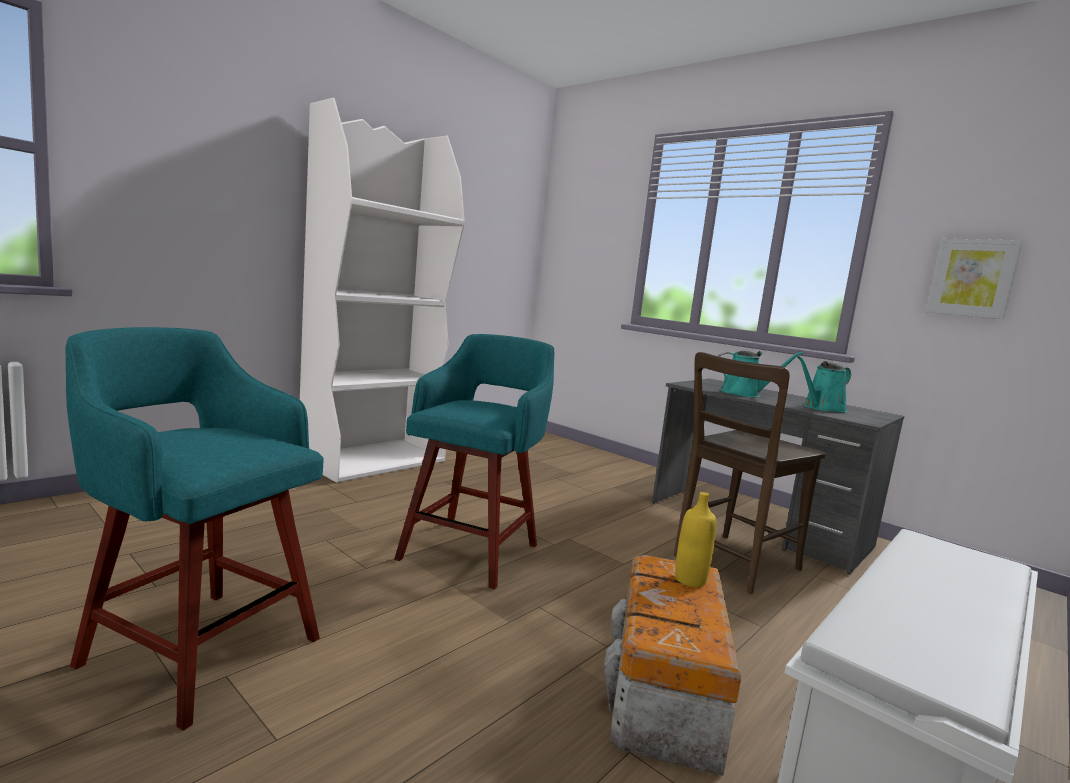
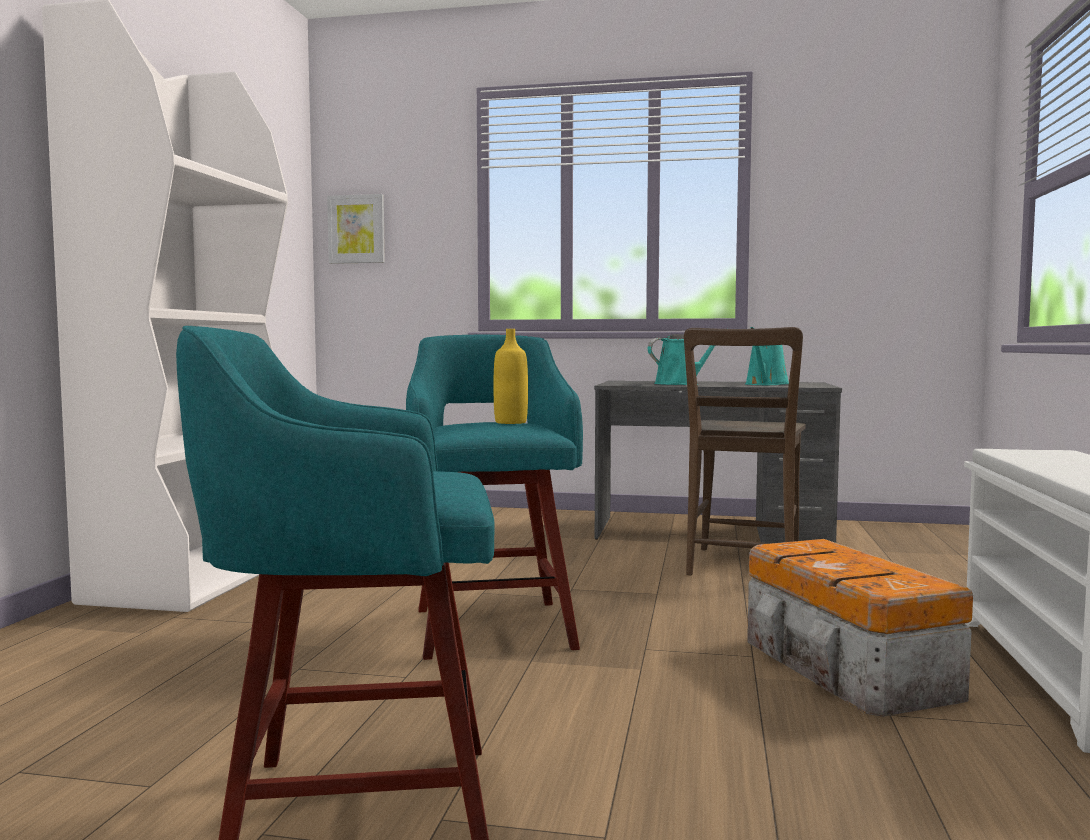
camera: 30 degrees left, 5 degrees down
yellow bottle [675,492,716,587] -> yellow bottle moved to [494,329,528,424]
picture [925,239,1023,319] -> picture moved to [327,194,385,264]

